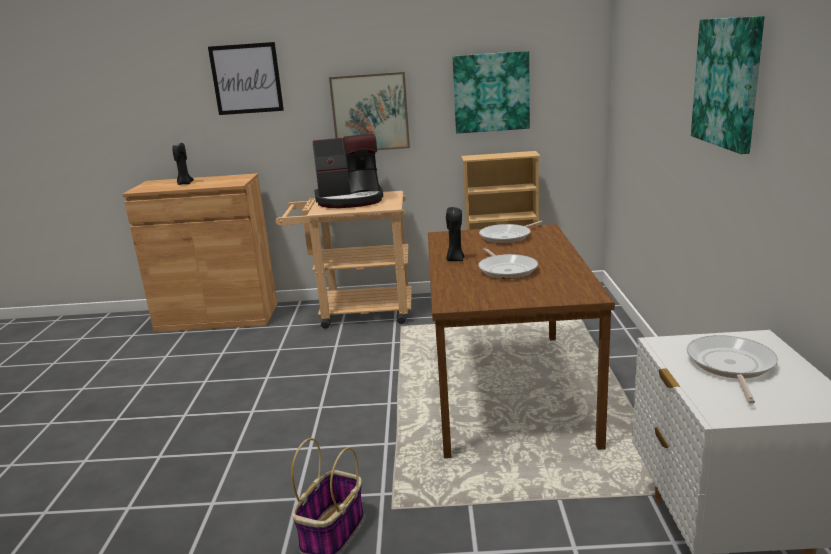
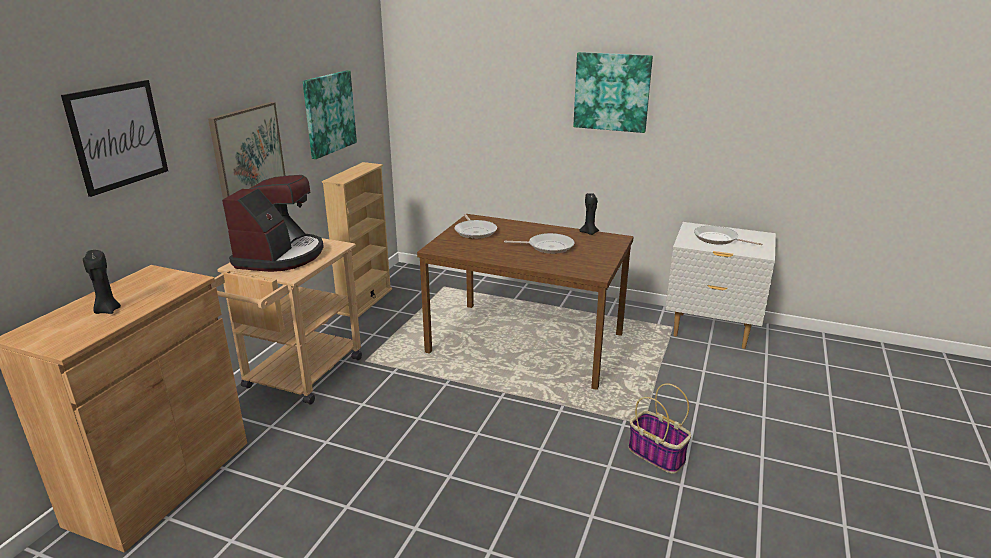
camera: 70 degrees left, 5 degrees up
black candle [446,207,465,261] -> black candle moved to [579,193,599,235]

